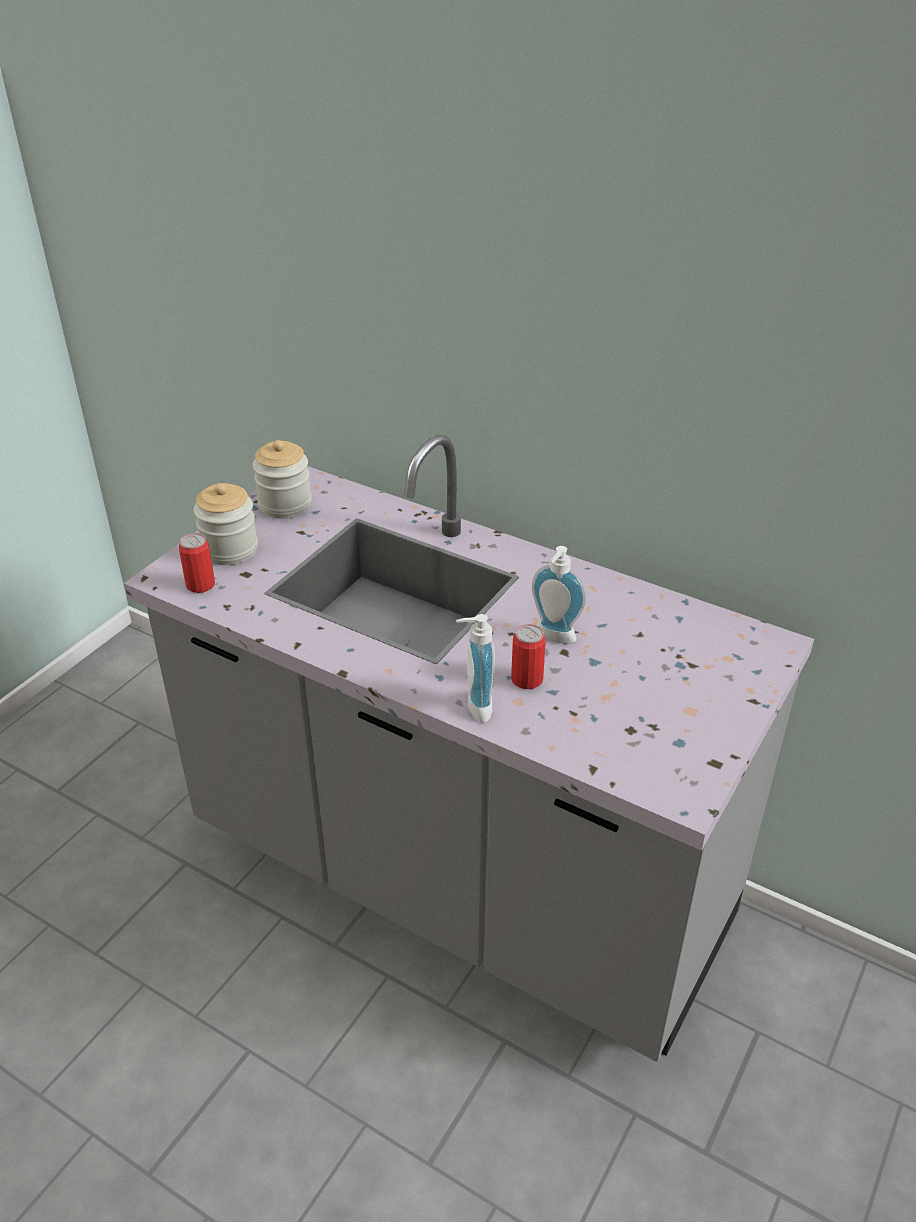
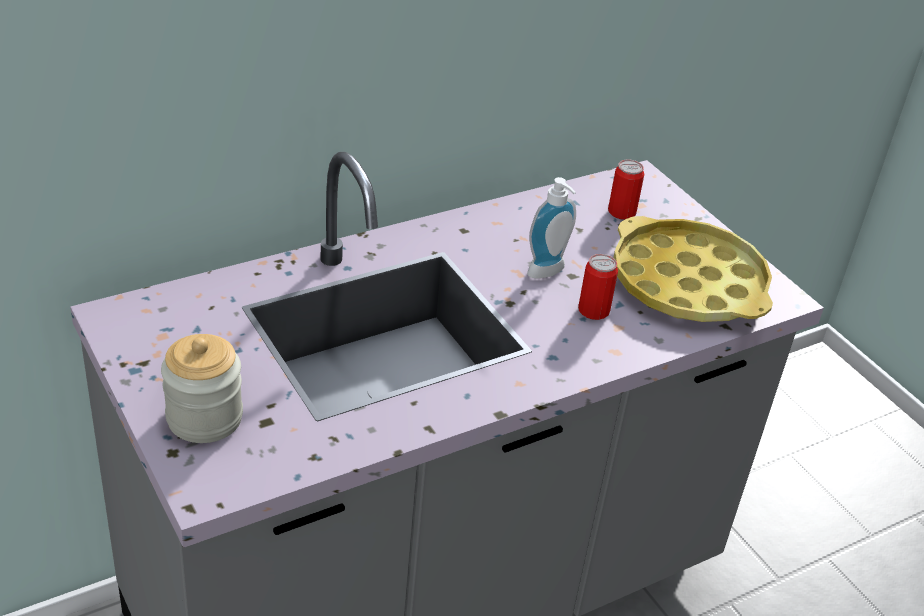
camera: 65 degrees left, 0 degrees up
can [179,533,215,593] -> can moved to [608,159,644,220]
jar [253,440,312,518] -> none
soap dispenser [456,614,495,722] -> none
none -> yellow tray [613,216,773,322]

